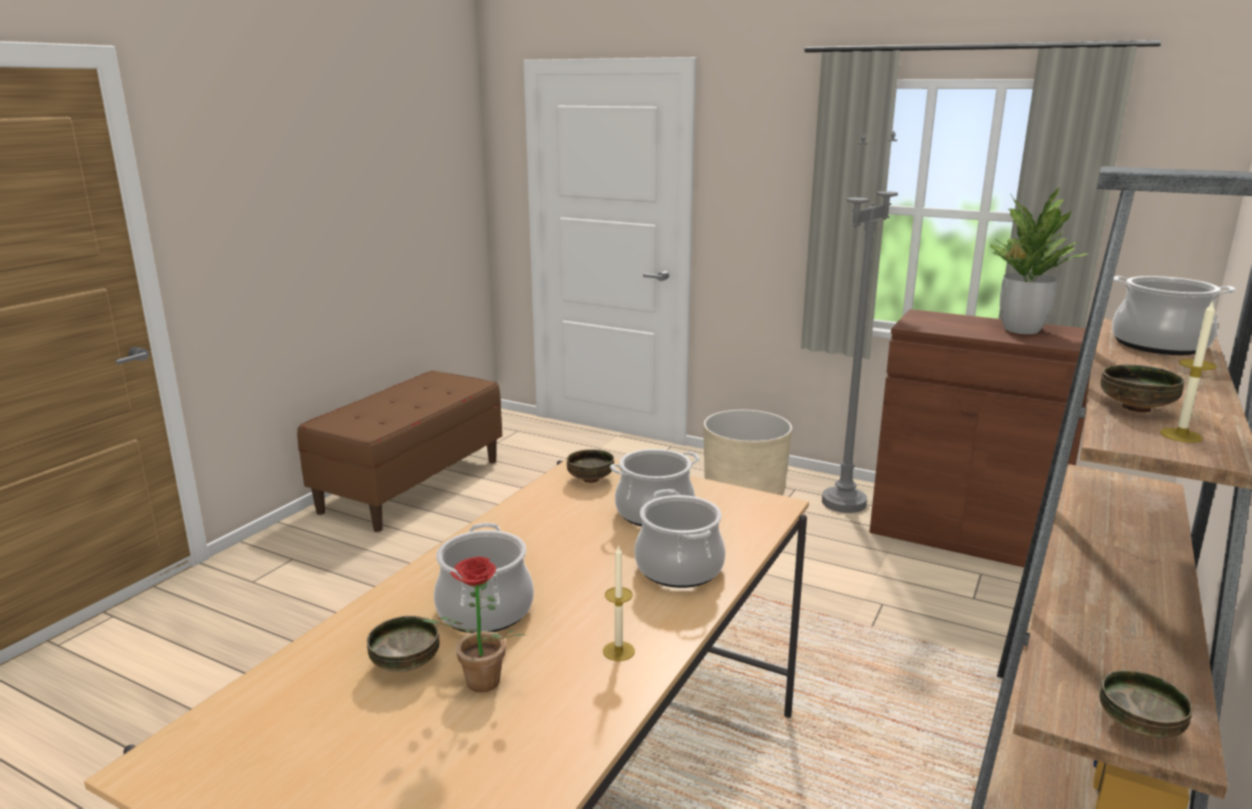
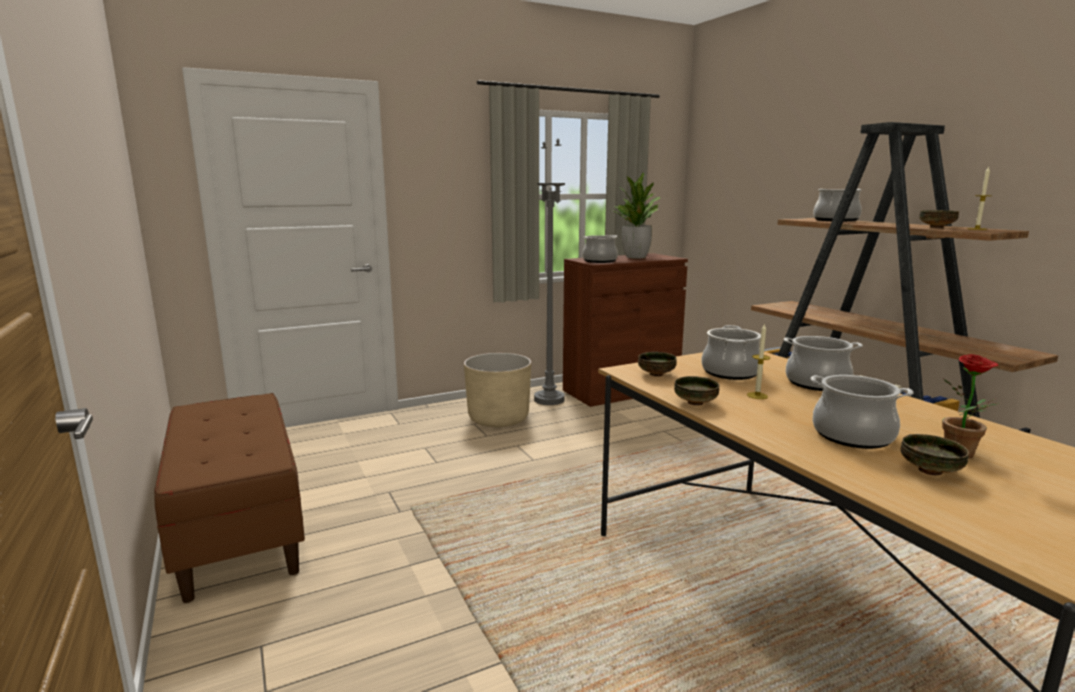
camera: 55 degrees left, 5 degrees down
candle [603,544,635,661] -> candle moved to [747,323,770,399]
bowl [1100,670,1193,738] -> bowl moved to [674,376,720,406]
none -> cooking pot [583,235,618,263]

